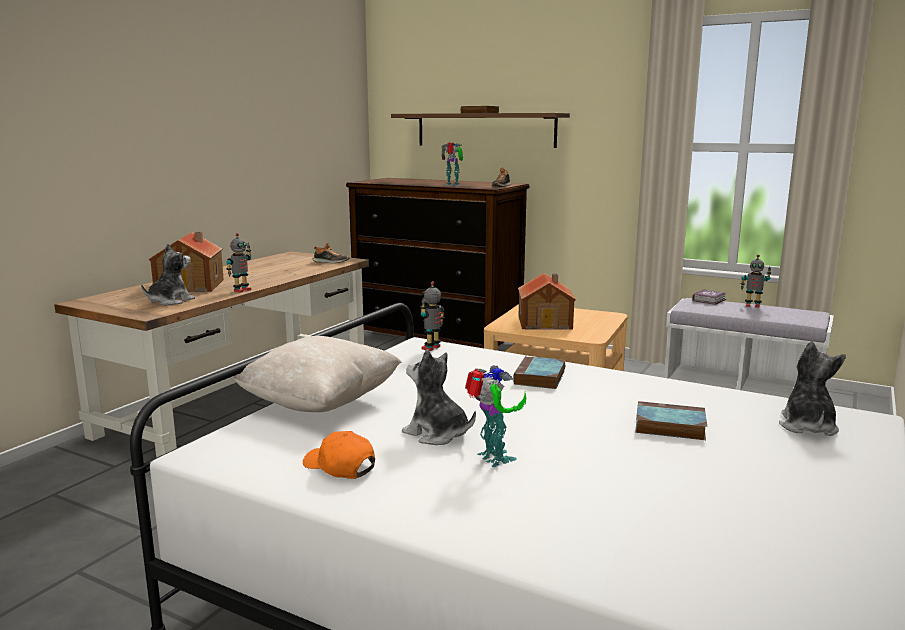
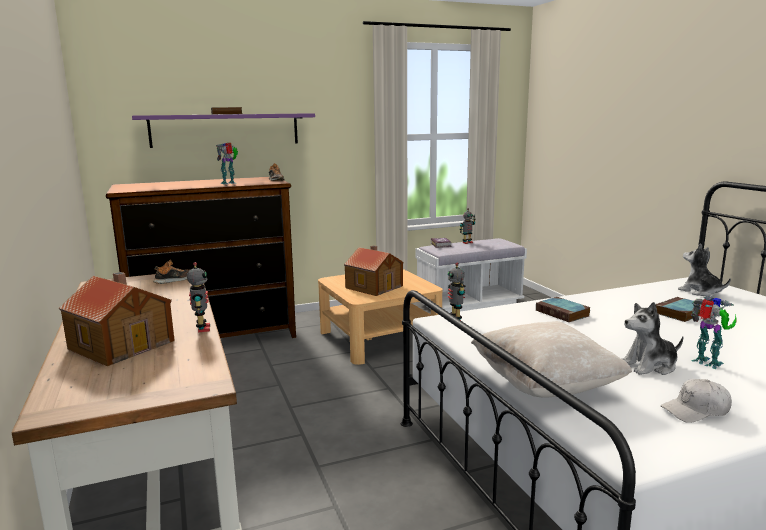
camera: 50 degrees left, 0 degrees up
plush toy [141,243,195,305] -> none
orange cap [303,431,375,479] -> white cap [661,379,732,423]
brown shelf [391,113,570,148] -> purple shelf [132,113,315,148]
toy robot [465,365,526,467] -> toy robot turned 45 degrees clockwise [691,296,736,369]

